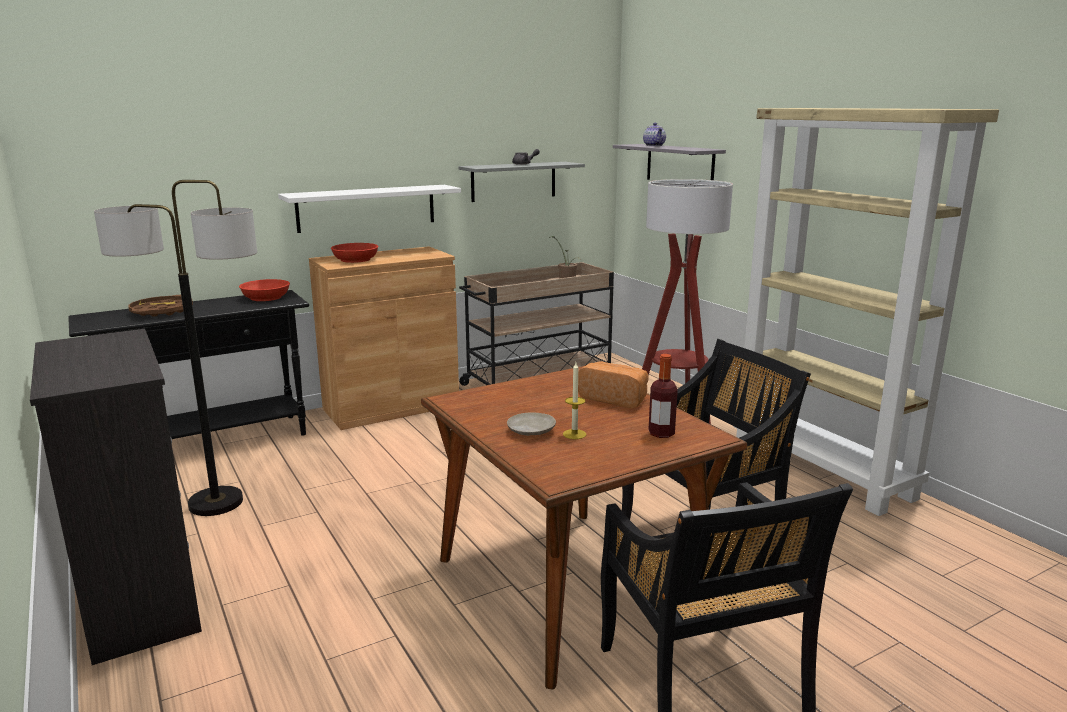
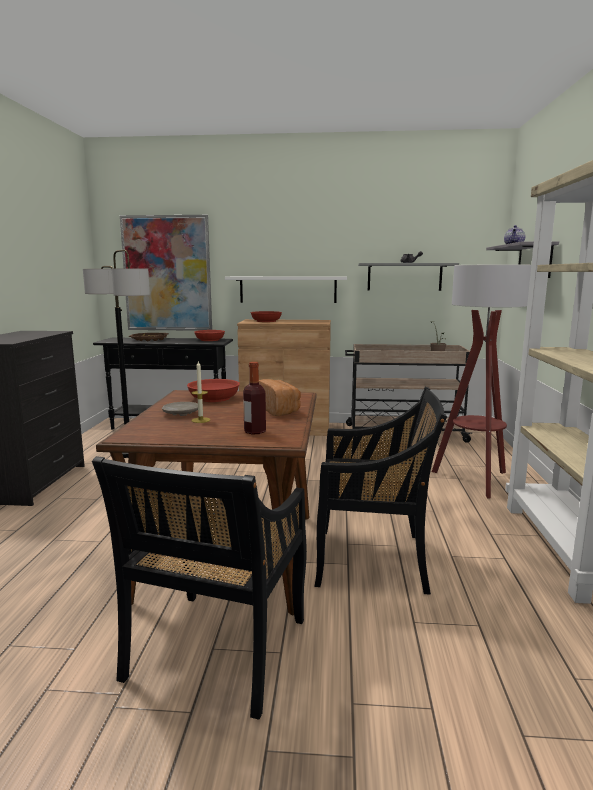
camera: 35 degrees right, 5 degrees down
none -> picture [120,215,212,331]
none -> red bowl [187,379,240,402]

